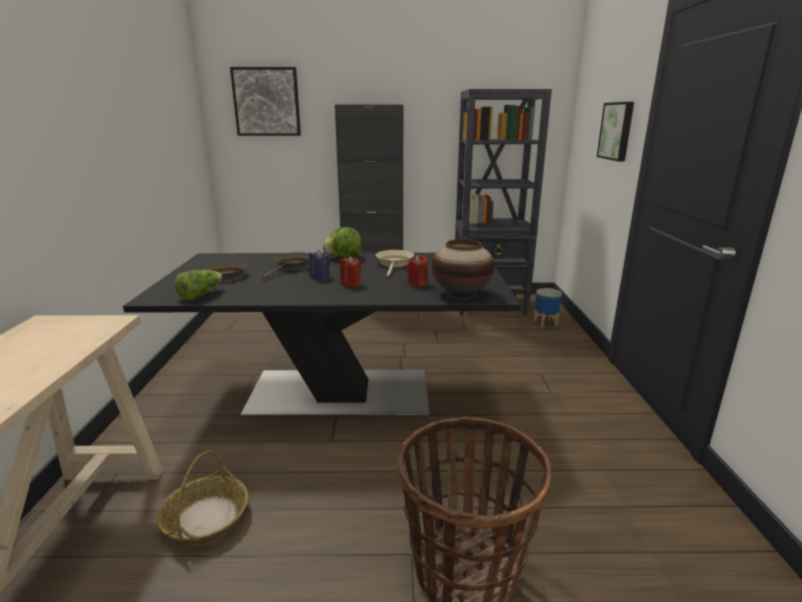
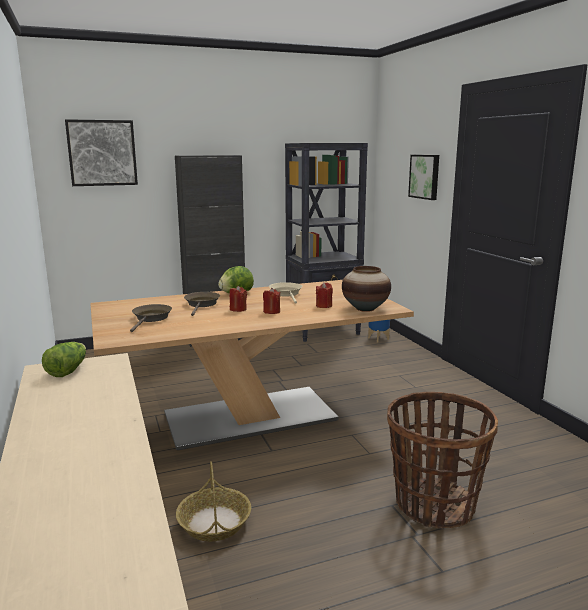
camera: 20 degrees left, 5 degrees down
black dining table [123,253,520,419] -> beige dining table [90,280,414,450]
lettuce [174,270,222,301] -> lettuce moved to [42,342,86,377]
blue candle [309,250,330,280] -> red candle [230,286,247,312]

